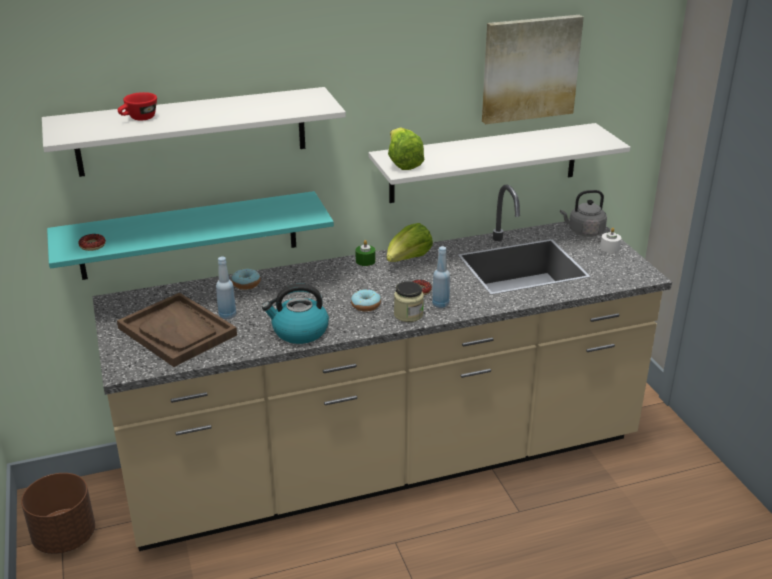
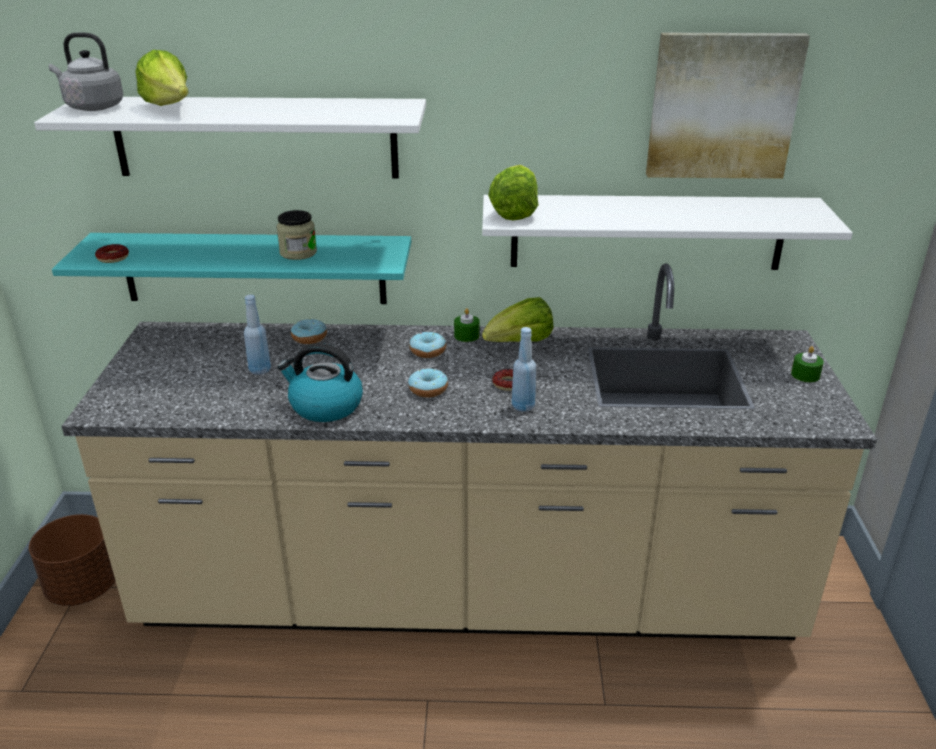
camera: 20 degrees right, 0 degrees up
brown tray [117,293,237,367] -> none
red cup [118,92,157,121] -> lettuce [135,50,189,106]
jar [394,281,424,322] -> jar moved to [277,210,317,260]
grey kettle [560,190,607,237] -> grey kettle moved to [49,32,123,111]
white candle [600,228,621,253] -> green candle [791,346,824,382]
none -> donut [409,332,446,358]

